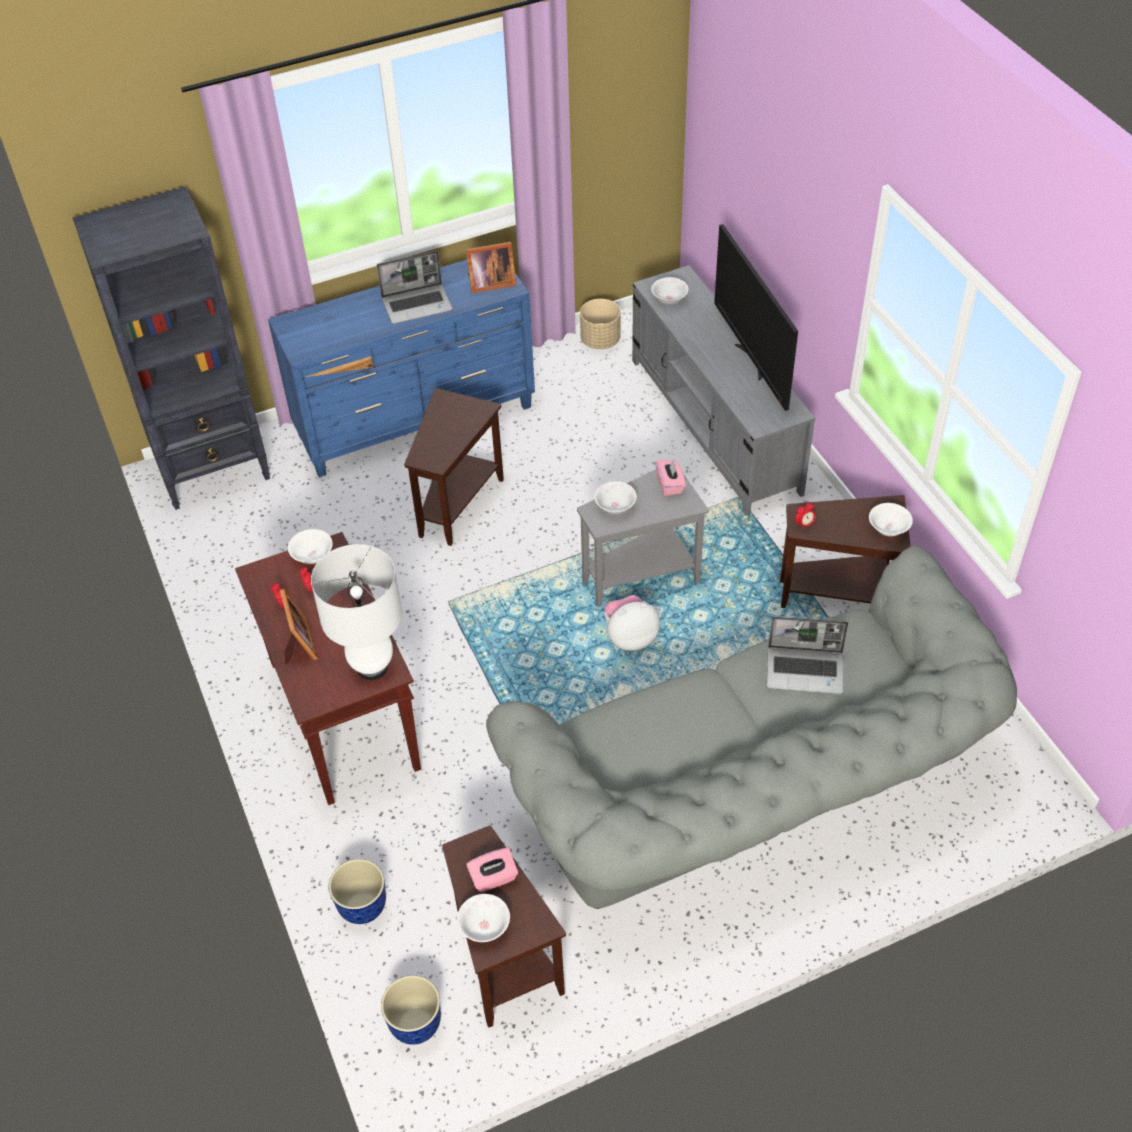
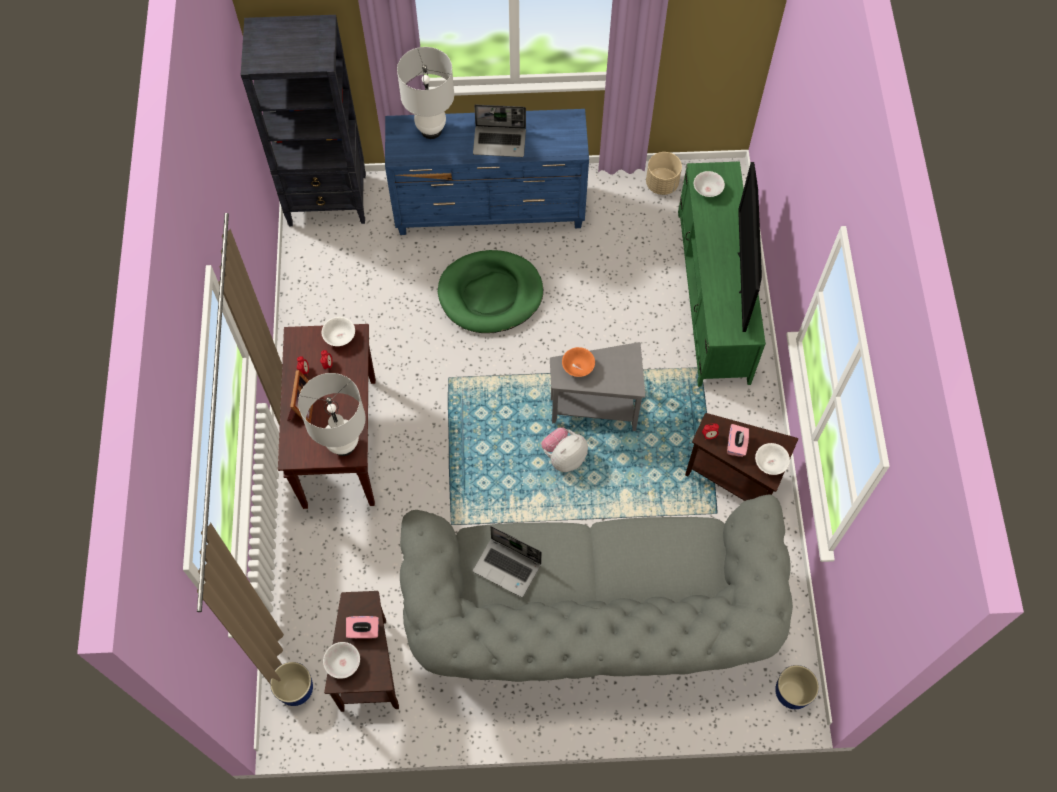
camera: 20 degrees right, 15 degrees up
planter [329,859,386,924] -> planter moved to [775,665,819,709]
brown side table [404,388,504,546] -> green dog bed [438,250,543,333]
picture frame [466,242,516,293] -> none
white bowl [594,481,637,514] -> orange bowl [562,347,595,377]
plush toy [604,595,660,651] -> plush toy turned 45 degrees counterclockwise [541,427,588,472]
grey tv stand [632,265,815,516] -> green tv stand [678,161,766,387]
pink tissue box [655,459,686,496] -> pink tissue box moved to [727,424,749,457]
laptop [767,616,848,694] -> laptop moved to [473,526,542,597]
none -> white table lamp [397,47,454,139]

